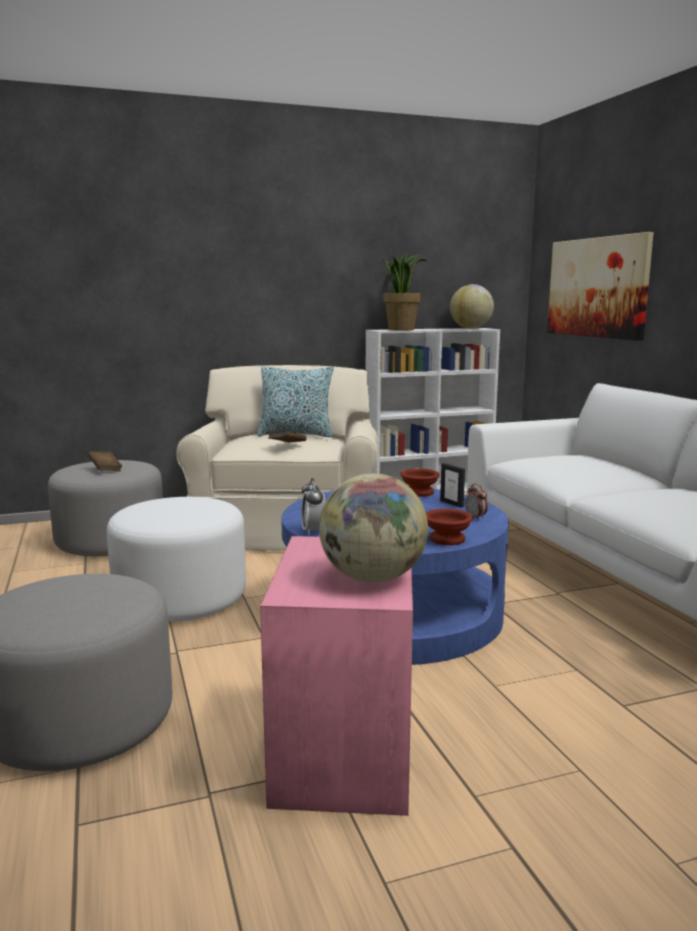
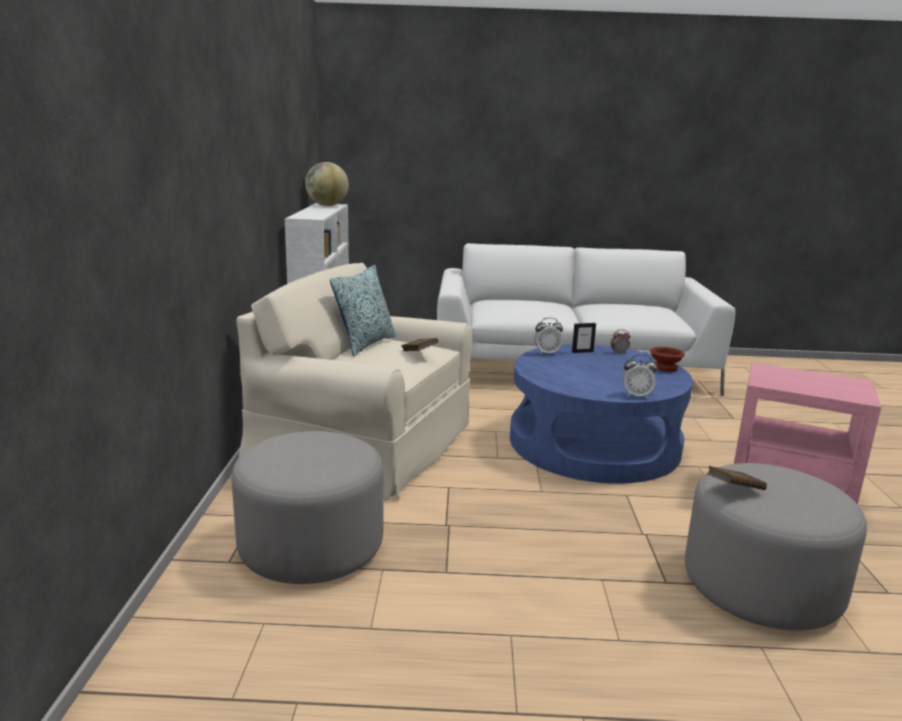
camera: 70 degrees left, 5 degrees up
brown book [88,451,122,471] -> brown book moved to [707,466,767,490]
white ottoman [107,497,246,622] -> none
globe [319,473,428,583] -> none
potted plant [380,253,426,330] -> none
brown bowl [400,468,440,496] -> alarm clock [534,318,563,355]
picture [547,232,654,341] -> none

